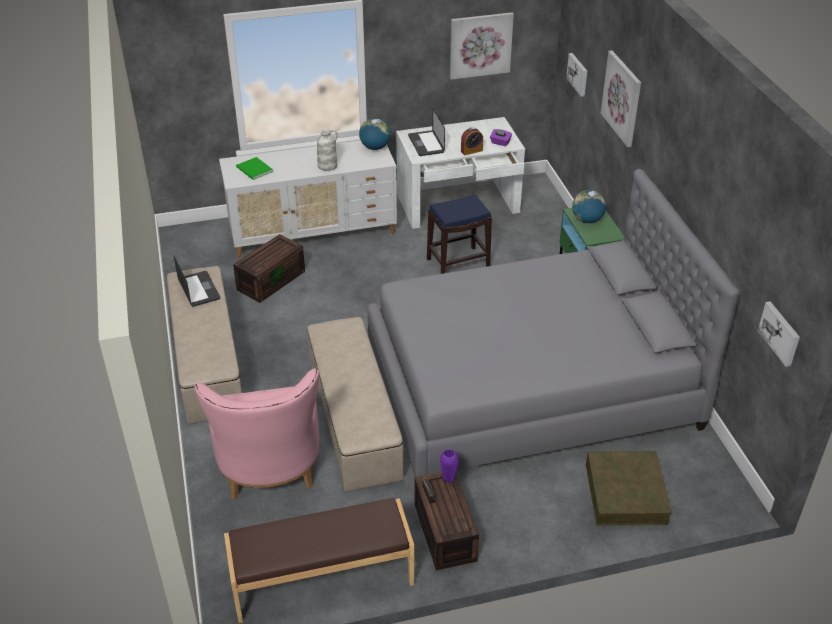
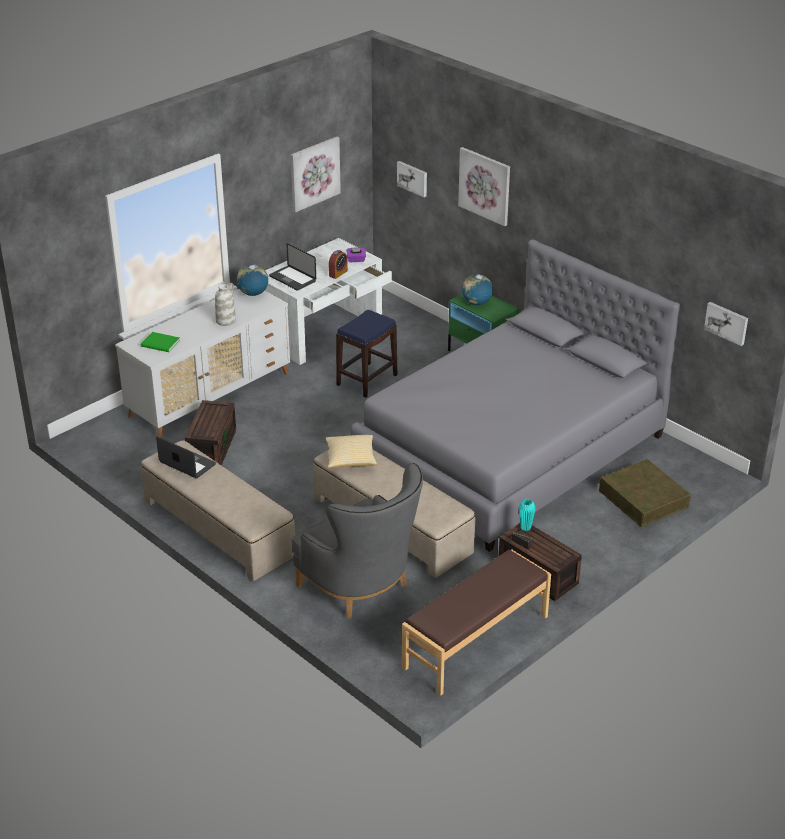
camera: 30 degrees left, 5 degrees down
pink armchair [194,368,319,499] -> grey armchair [291,463,423,618]
purple vase [440,449,459,483] -> turquoise vase [519,499,535,531]
none -> pillow [326,435,377,468]

